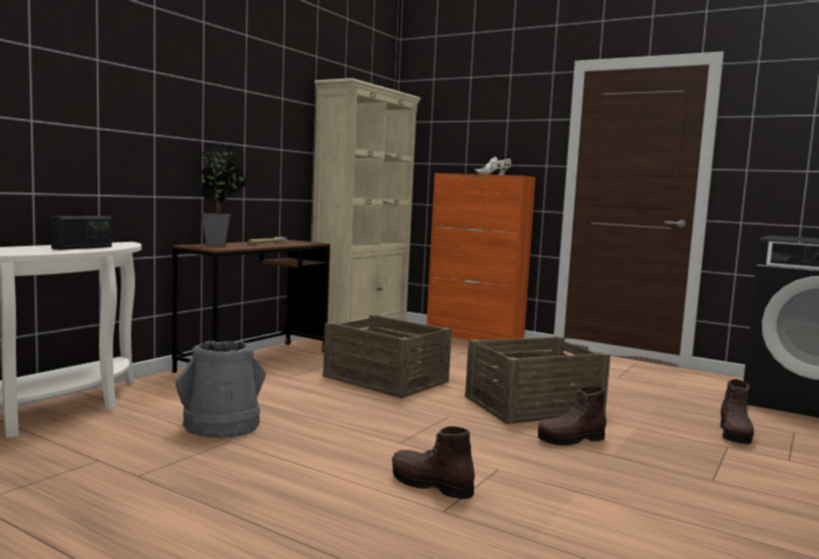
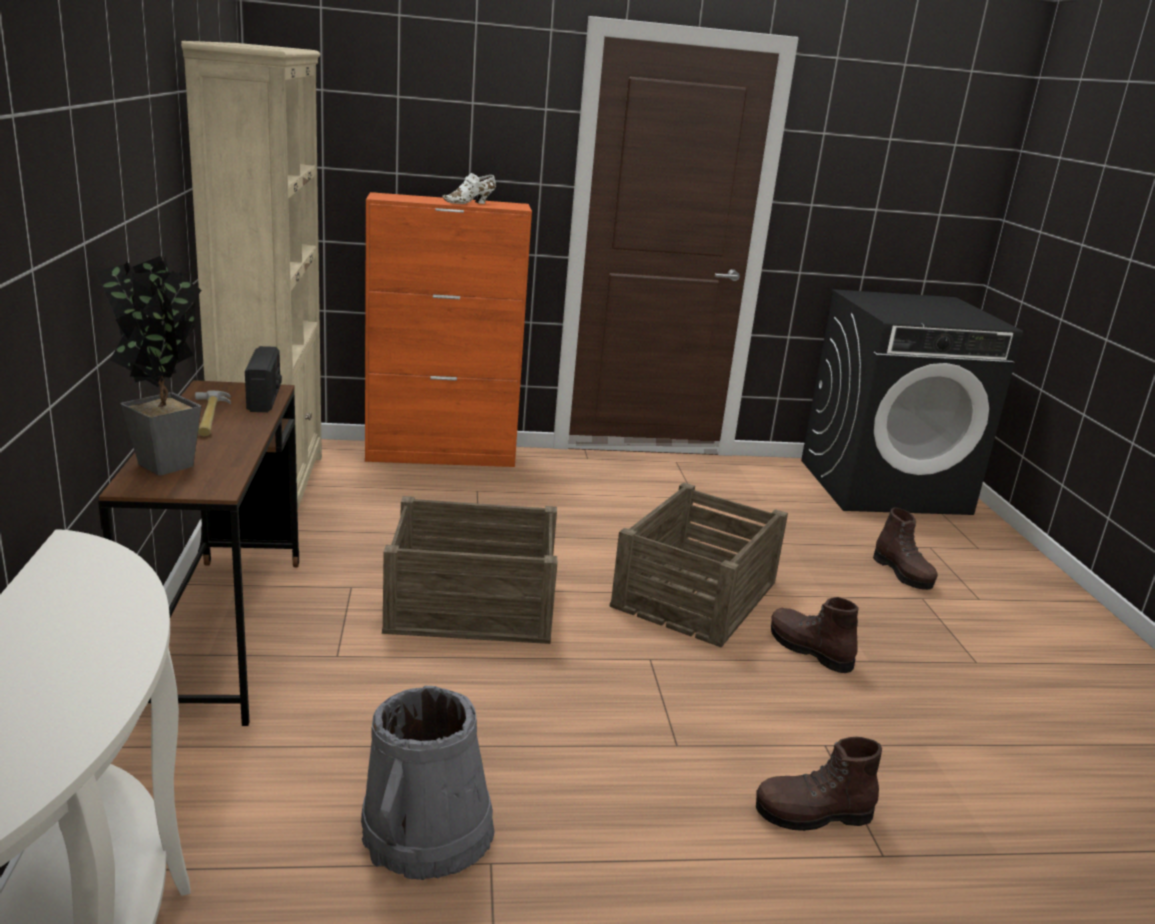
camera: 40 degrees left, 15 degrees up
radio [51,216,112,250] -> radio moved to [245,346,282,412]
brown boot [538,386,606,446] -> brown boot turned 105 degrees clockwise [771,597,859,673]

